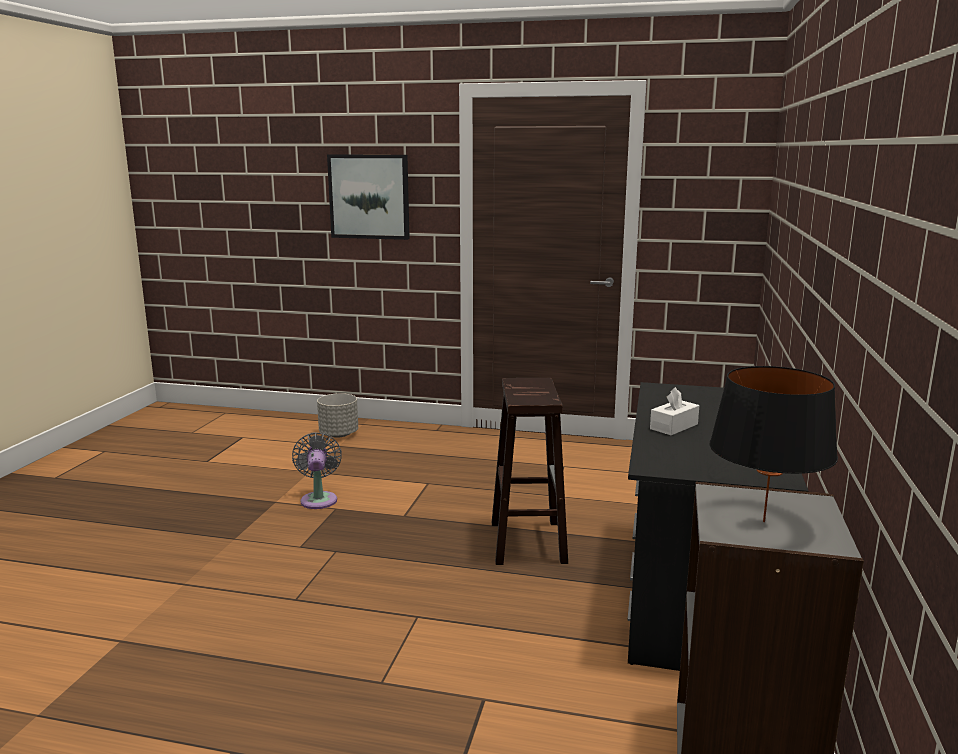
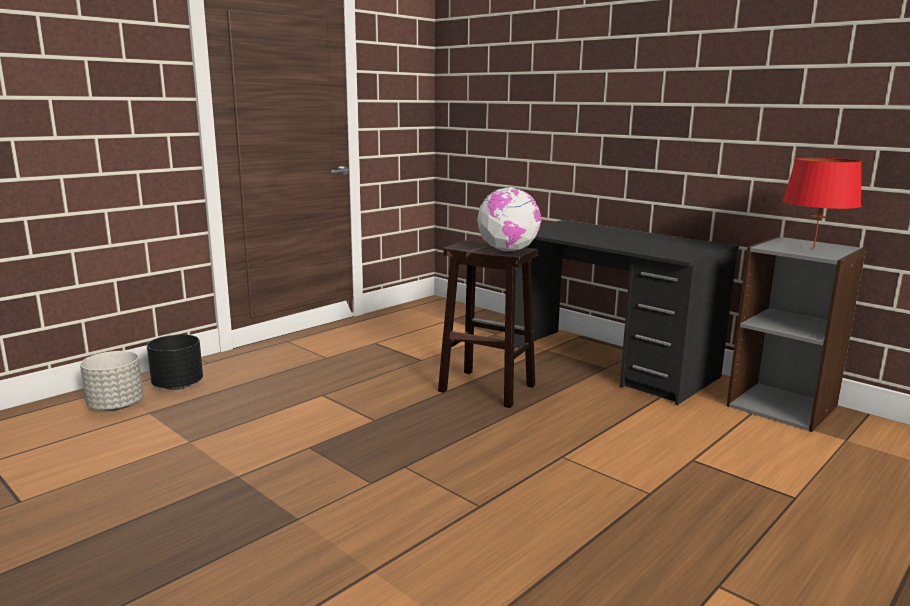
camera: 60 degrees left, 0 degrees up
grey fan [292,432,342,509] -> none
picture [327,154,410,240] -> none
white tissue box [650,387,699,435] -> none
black table lamp [710,366,838,522] -> red table lamp [783,157,862,249]
none -> black planter [147,334,203,390]
none -> globe [477,187,541,251]

